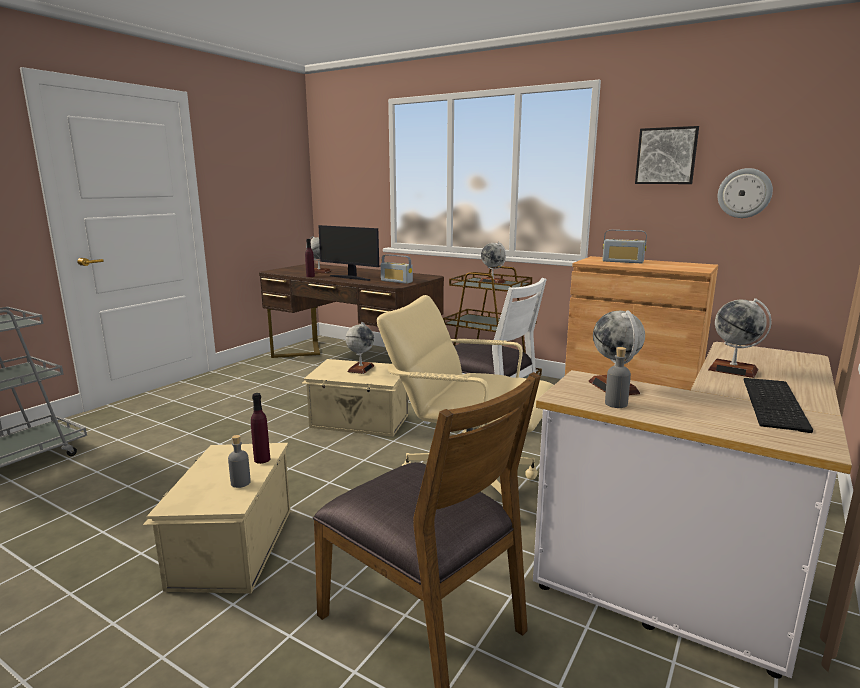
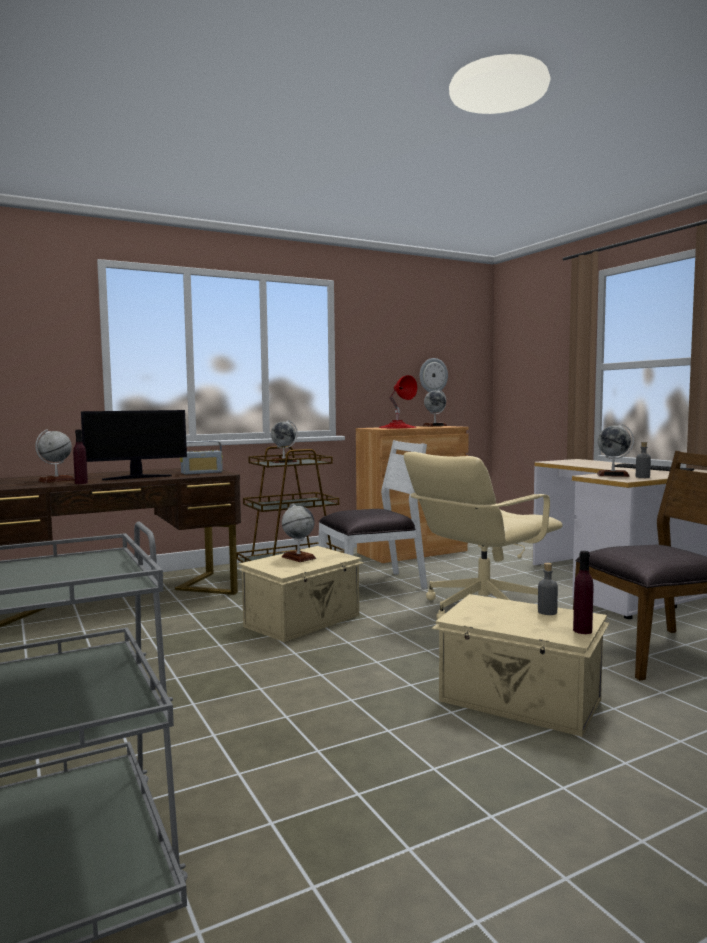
camera: 60 degrees left, 10 degrees down
purple bottle [251,393,270,464] -> purple bottle moved to [573,551,593,634]
radio [602,230,647,263] -> red table lamp [379,375,417,428]
picture [635,126,699,184] -> none
globe [708,298,772,378] -> globe moved to [423,389,447,426]

